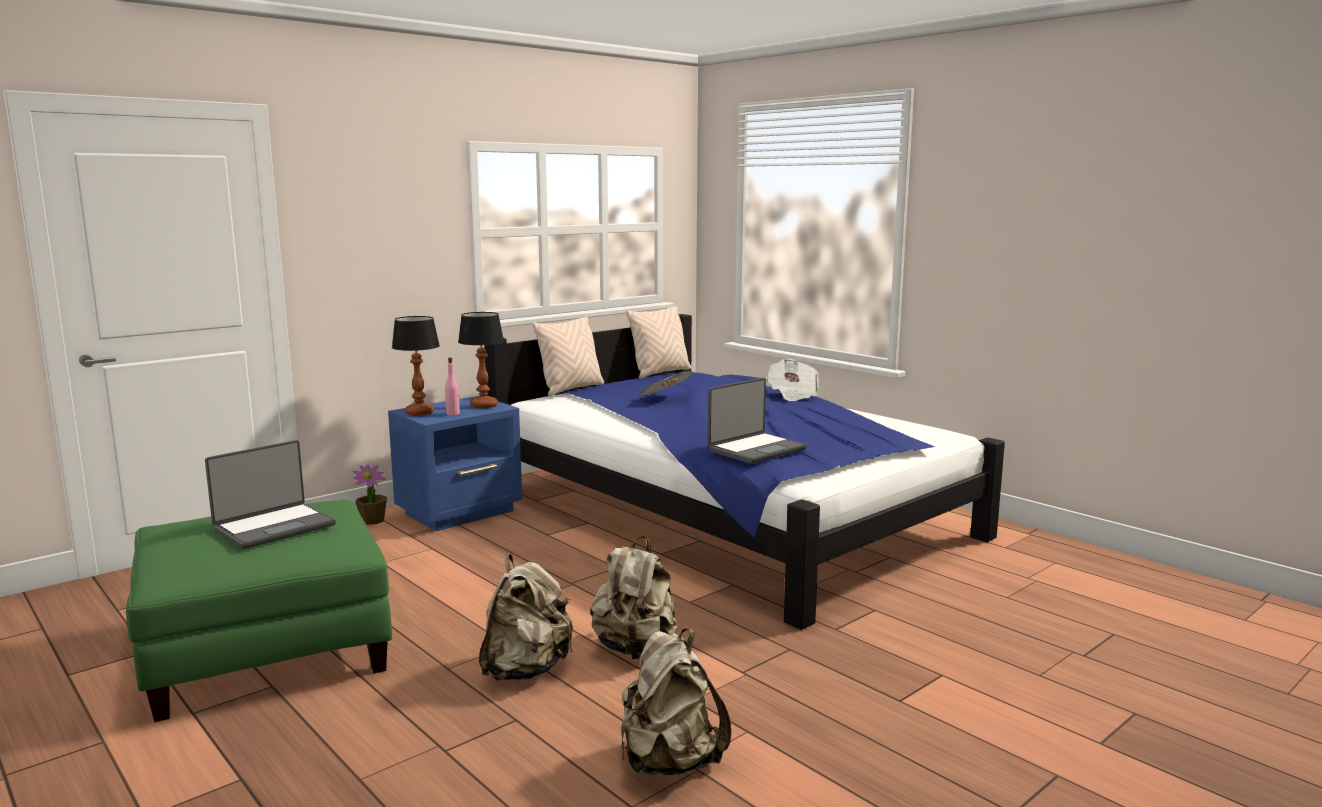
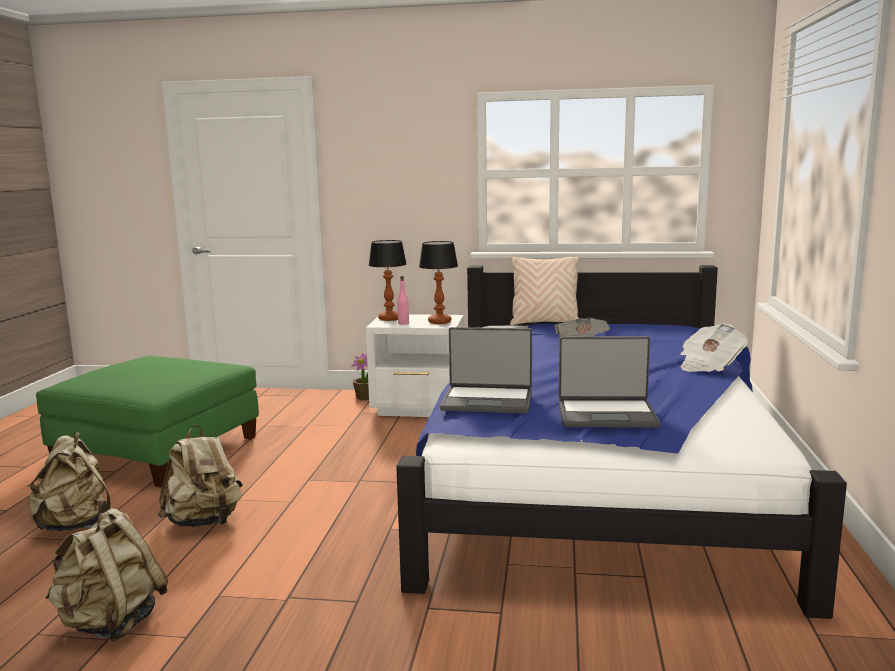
camera: 50 degrees right, 0 degrees up
laptop [205,440,336,549] -> laptop moved to [559,336,660,428]
blue nightstand [388,396,522,531] -> white nightstand [366,314,464,417]
beige backpack [590,536,678,659] -> beige backpack moved to [27,432,111,532]
beige pillow [626,306,691,379] -> none

